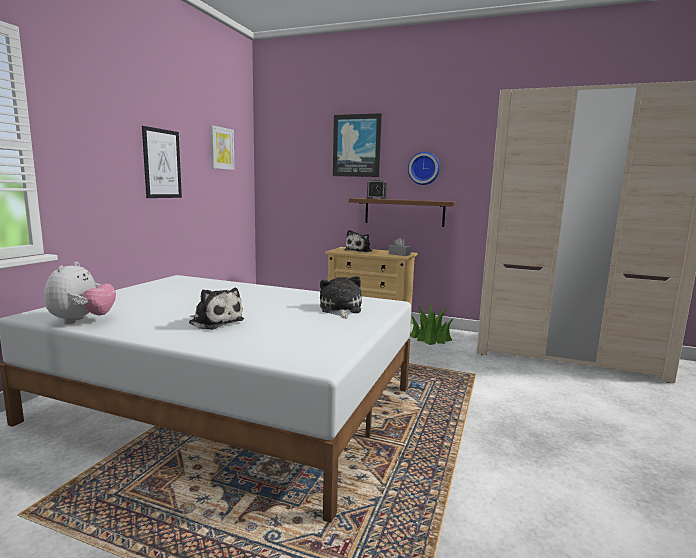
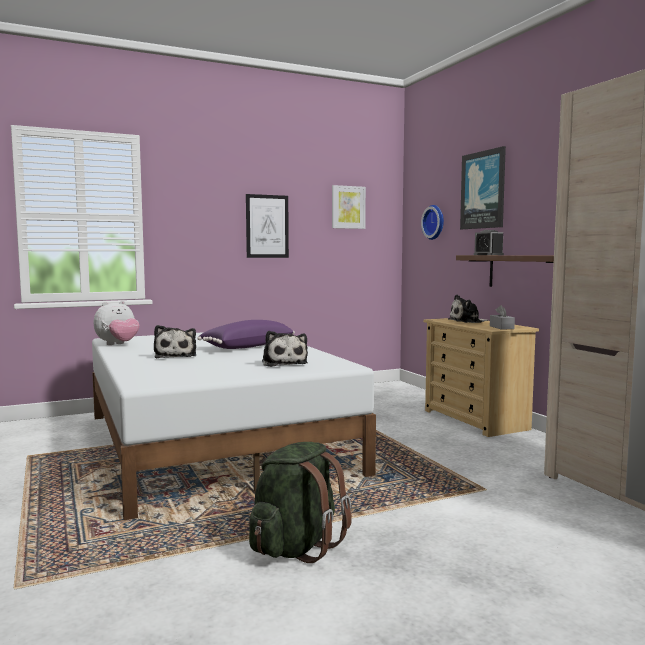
camera: 45 degrees right, 5 degrees down
plush toy [320,276,362,319] -> plush toy turned 120 degrees clockwise [262,331,308,367]
wall clock [408,152,440,185] -> wall clock moved to [421,205,444,240]
potted plant [410,305,453,345] -> none
none -> purple pillow [198,320,295,349]
none -> green backpack [249,442,352,563]

